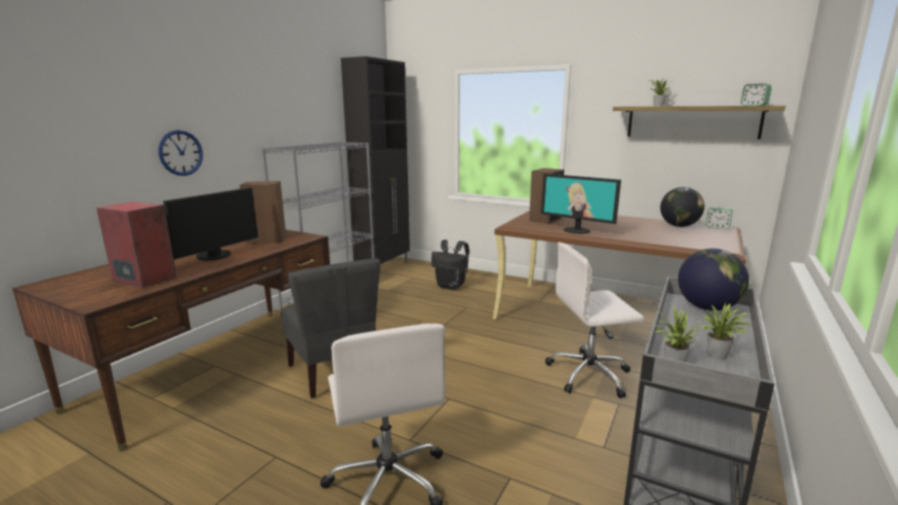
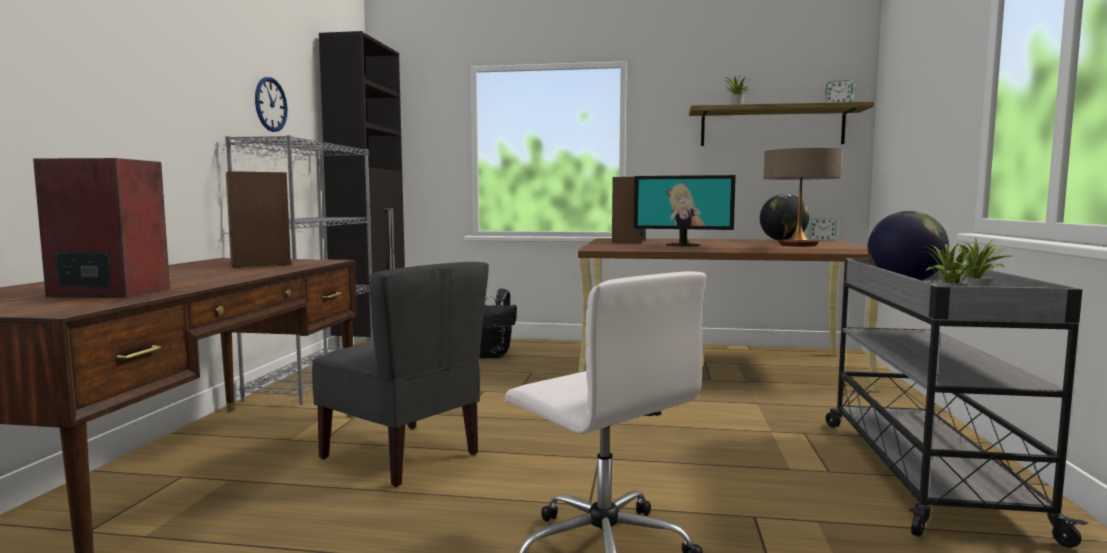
camera: 20 degrees left, 10 degrees down
wall clock [158,130,203,176] -> wall clock moved to [255,77,287,132]
monitor [163,187,258,260] -> none
white office chair [545,242,644,399] -> none
none -> table lamp [764,148,842,247]

